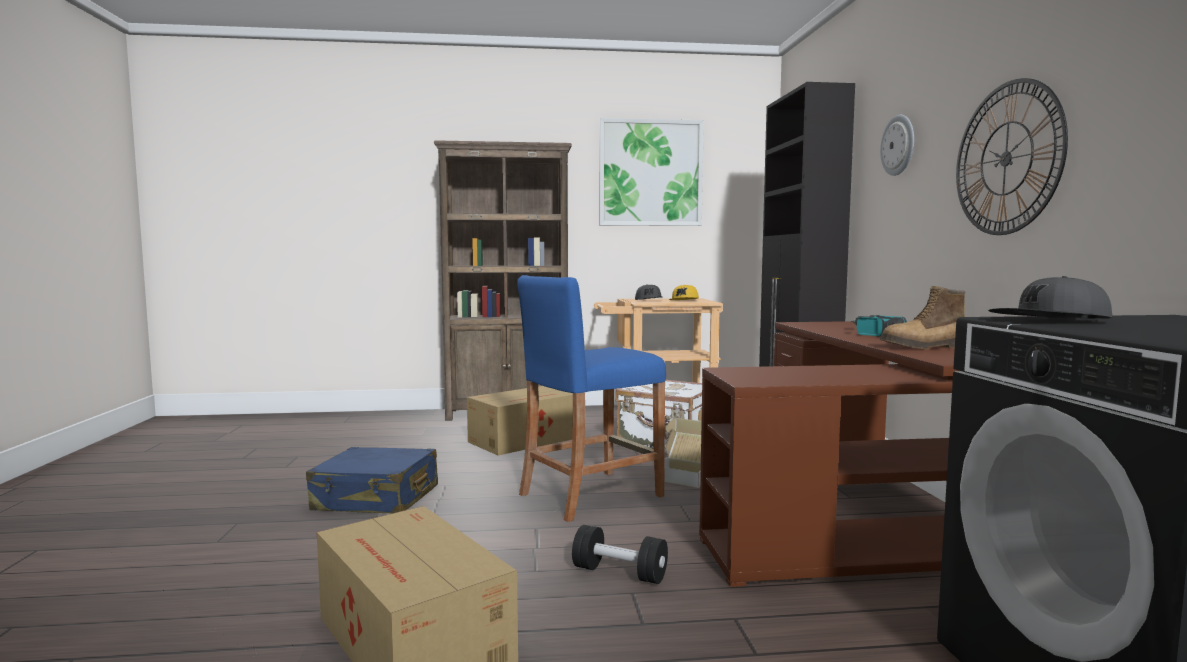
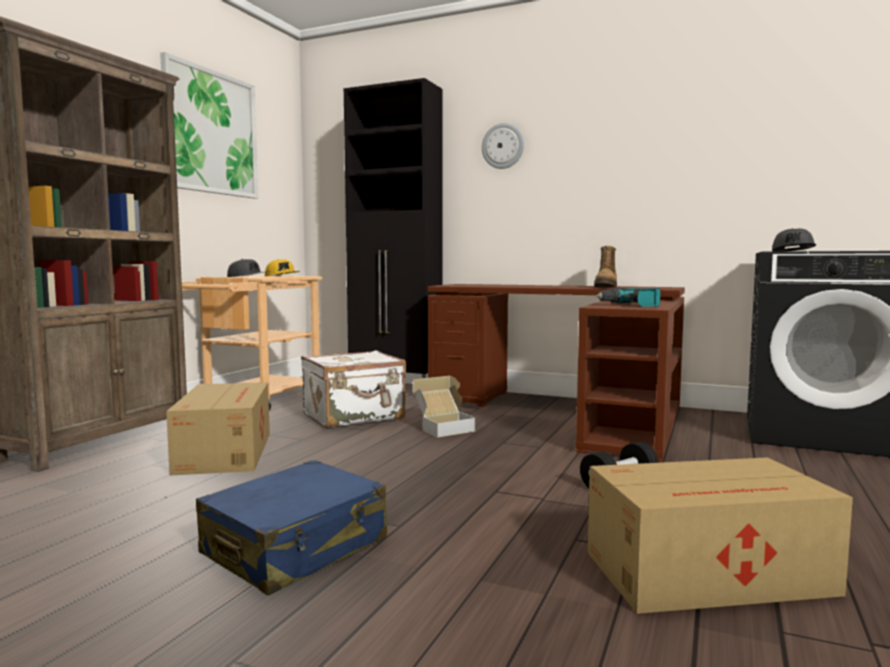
camera: 60 degrees left, 0 degrees up
blue stool [517,275,666,522] -> none
power drill [851,315,907,337] -> power drill moved to [595,288,661,307]
wall clock [956,78,1068,235] -> none

